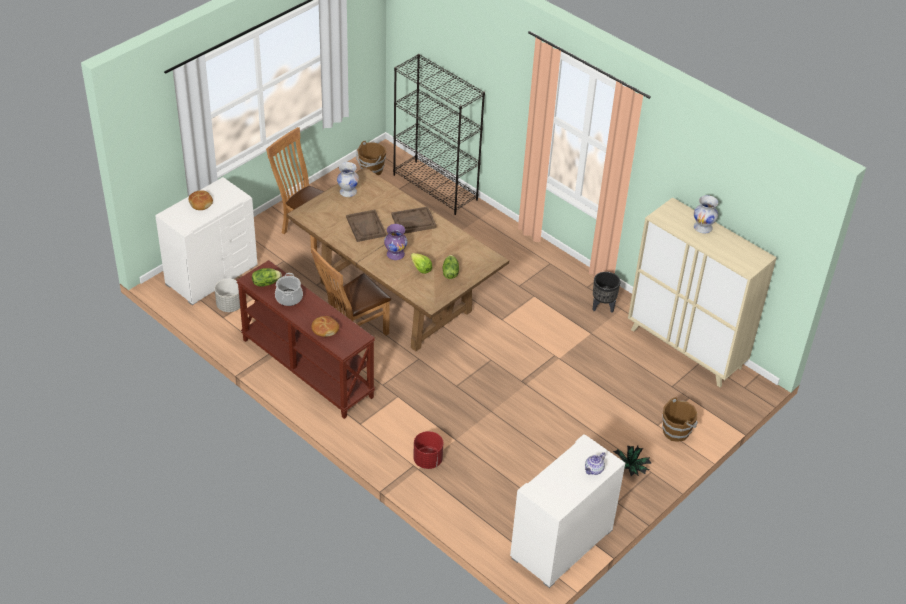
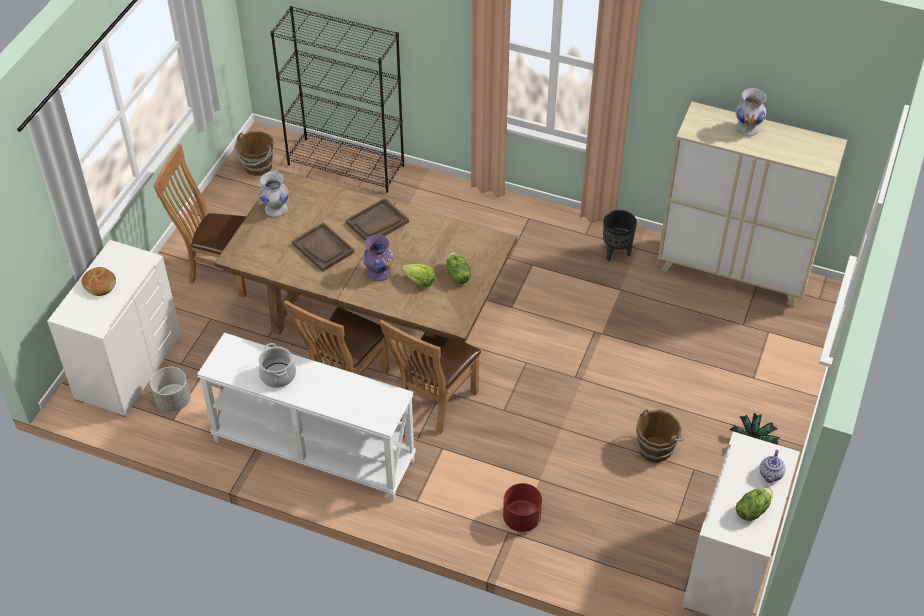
camera: 20 degrees left, 5 degrees up
brown console table [236,260,375,419] -> white console table [197,333,416,502]
lettuce [252,268,282,287] -> lettuce moved to [736,488,773,521]
bread [311,316,339,337] -> none
brown bucket [662,397,698,442] -> brown bucket moved to [636,409,684,463]
none -> brown chair [380,320,481,434]

